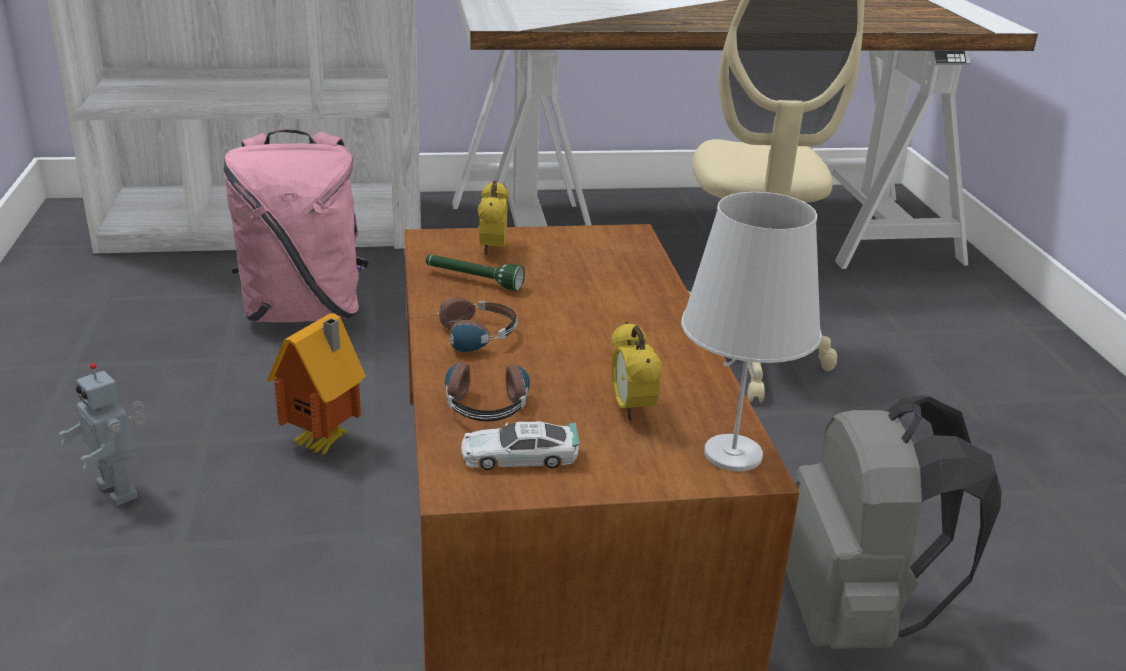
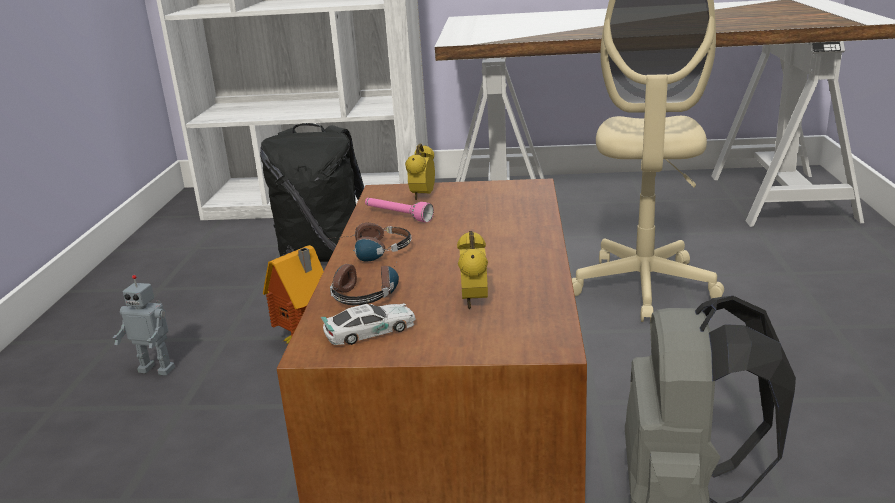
camera: 15 degrees right, 5 degrees down
toy robot [59,363,146,506] -> toy robot turned 45 degrees counterclockwise [113,275,175,376]
pink backpack [223,129,369,322] -> black backpack [260,123,364,262]
green flashlight [426,255,525,291] -> pink flashlight [365,198,434,222]
toy car [461,422,580,470] -> toy car turned 150 degrees clockwise [321,303,416,345]
white table lamp [681,192,822,471] -> none

